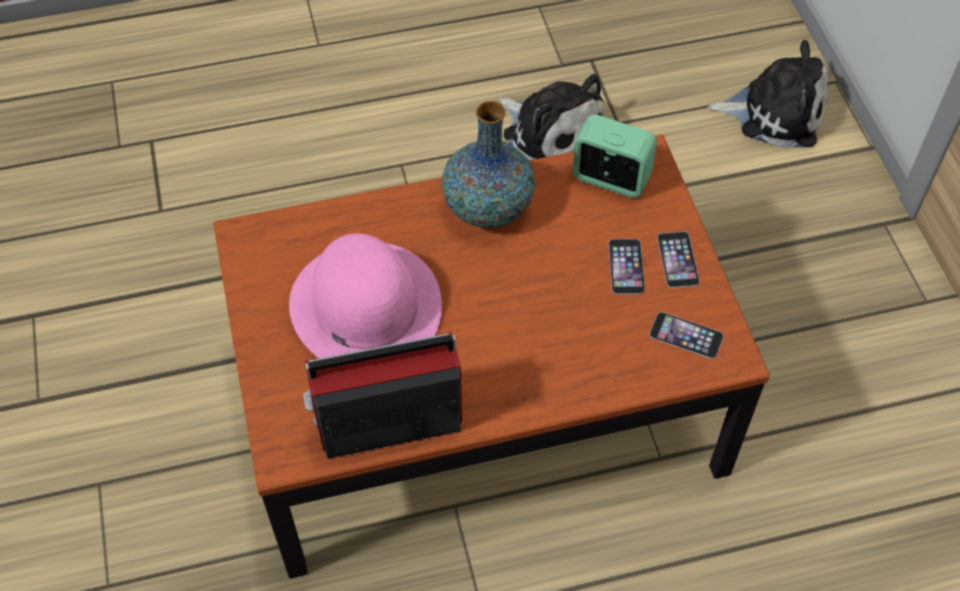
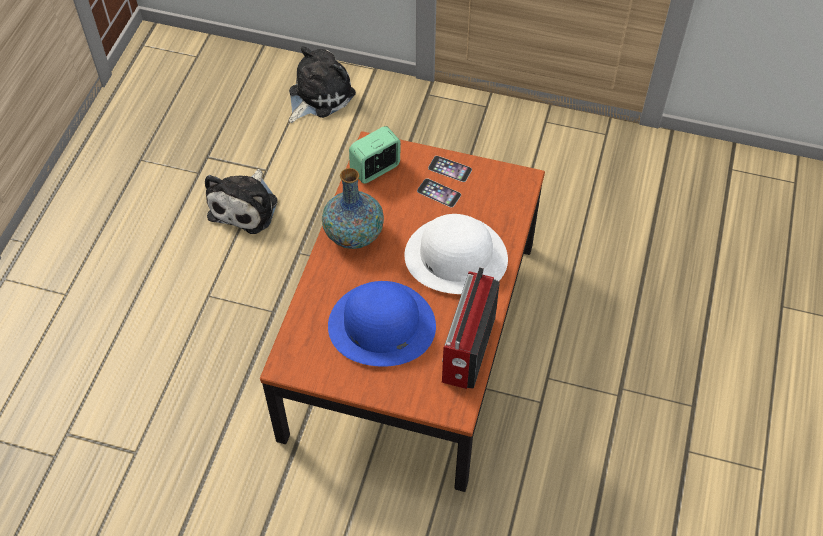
camera: 60 degrees left, 0 degrees up
pink hat [289,233,442,359] -> blue hat [328,281,436,367]
plush toy [499,74,605,160] -> plush toy turned 120 degrees clockwise [205,169,278,234]
phone [649,312,724,359] -> none
none -> white hat [404,214,508,294]

